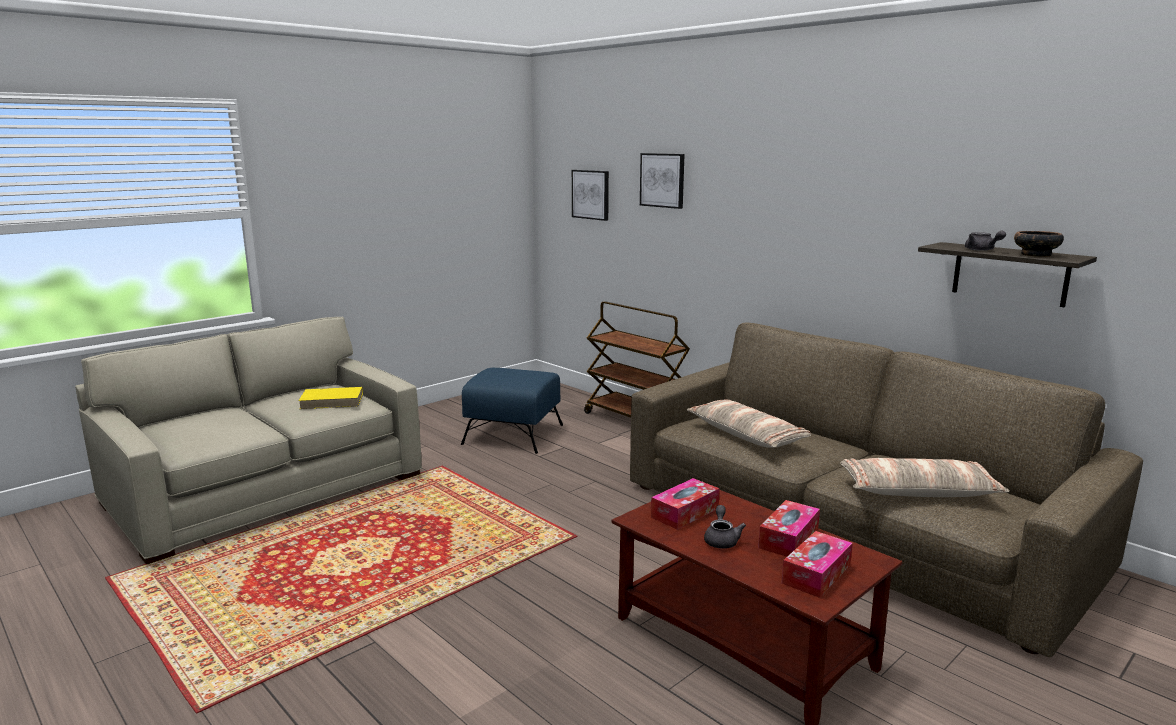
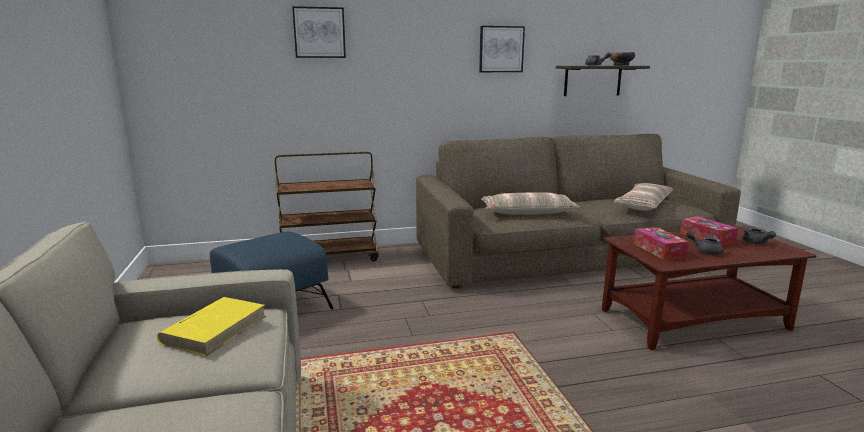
camera: 60 degrees left, 0 degrees up
picture [572,170,609,221] -> picture moved to [479,26,525,72]
tissue box [782,531,853,598] -> grey teapot [742,227,776,244]

